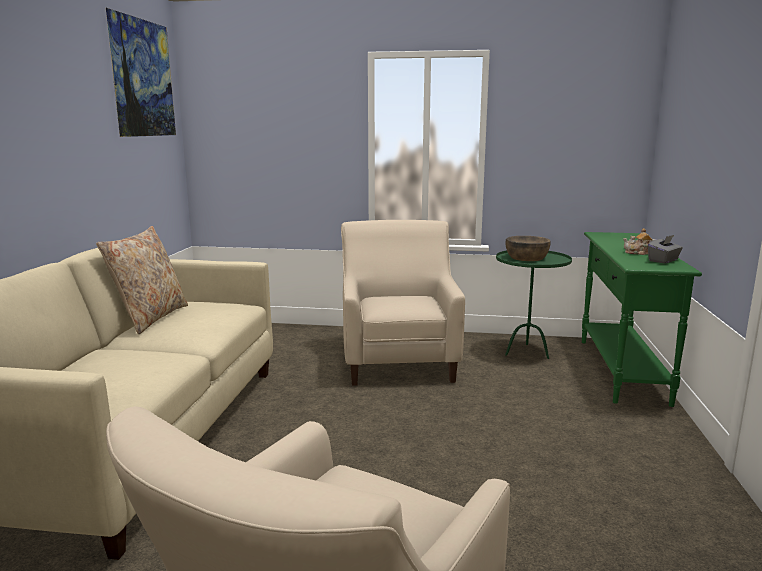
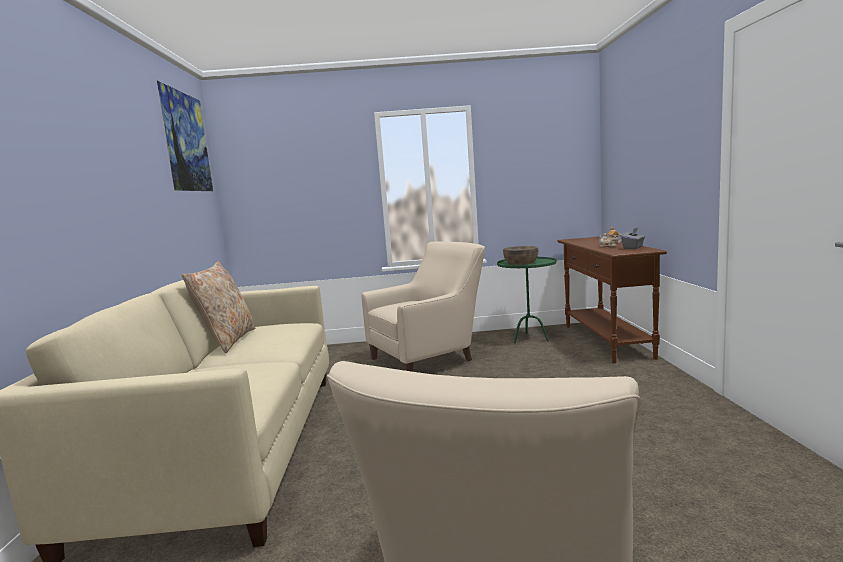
camera: 10 degrees left, 5 degrees down
beige armchair [341,220,465,386] -> beige armchair turned 75 degrees clockwise [361,241,485,372]
green console table [582,232,702,407] -> brown console table [557,237,667,364]

